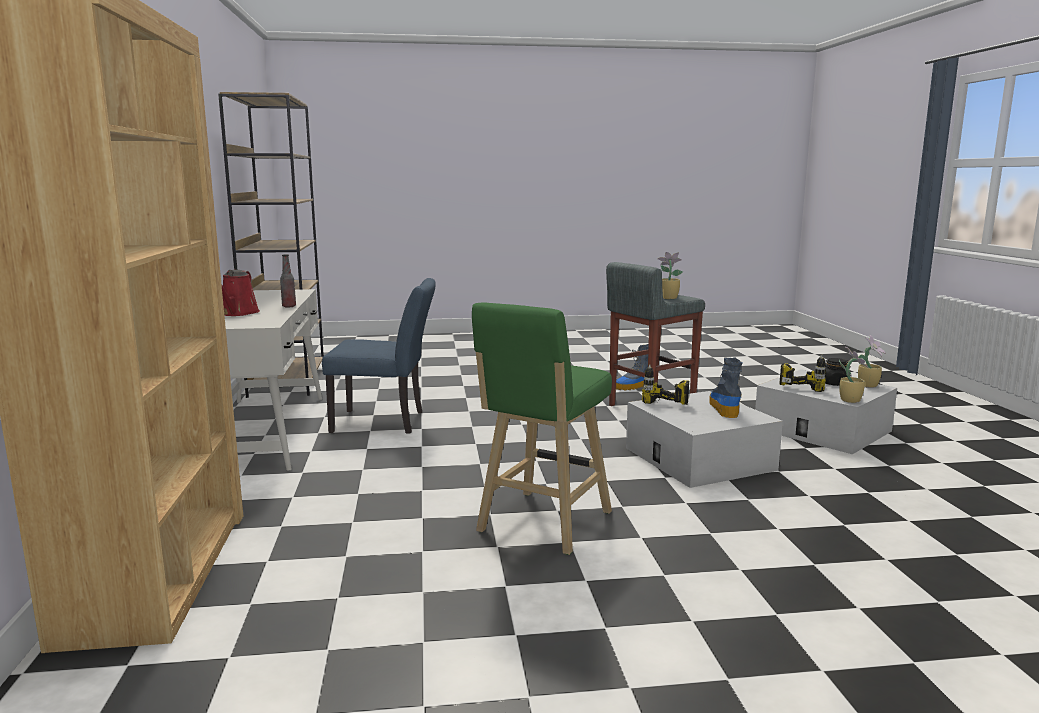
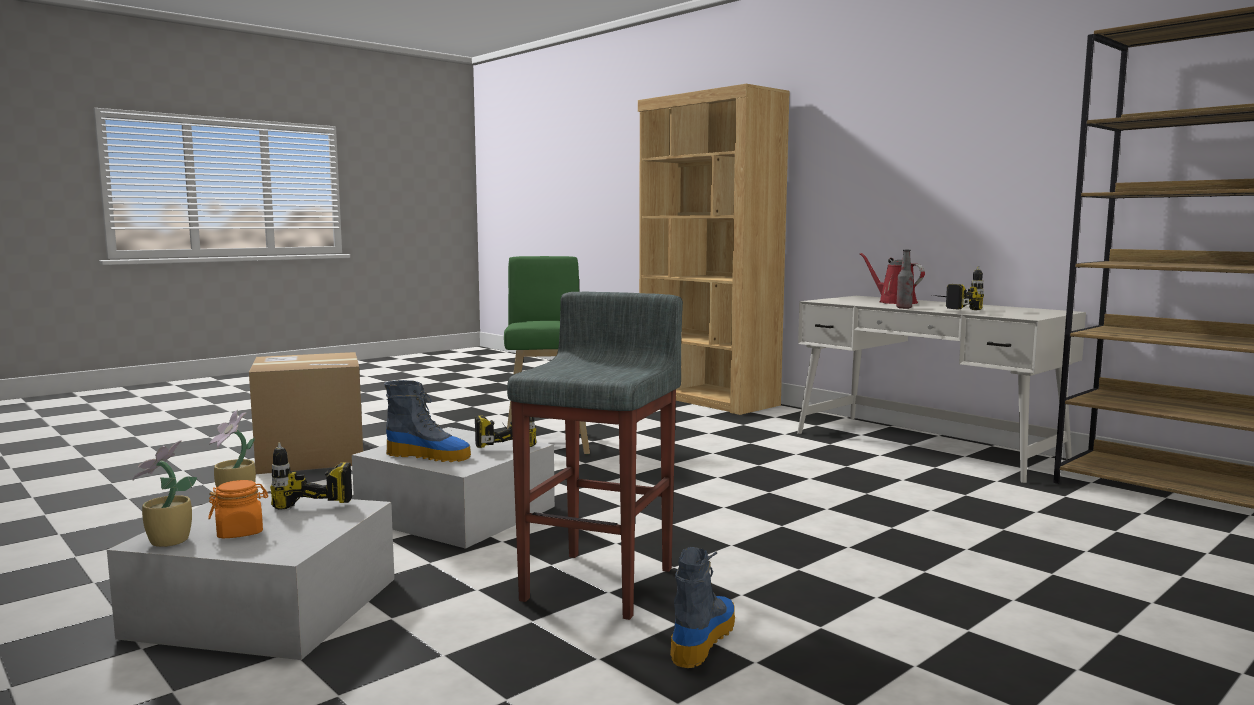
camera: 145 degrees right, 5 degrees down
blue chair [322,278,436,434] -> none
potted plant [657,252,683,299] -> none
boot [709,357,743,418] -> boot turned 45 degrees counterclockwise [384,380,471,462]
black jar [825,358,851,386] -> orange jar [209,480,268,538]
none -> cardboard box [249,352,363,474]
none -> power drill [932,266,984,310]

